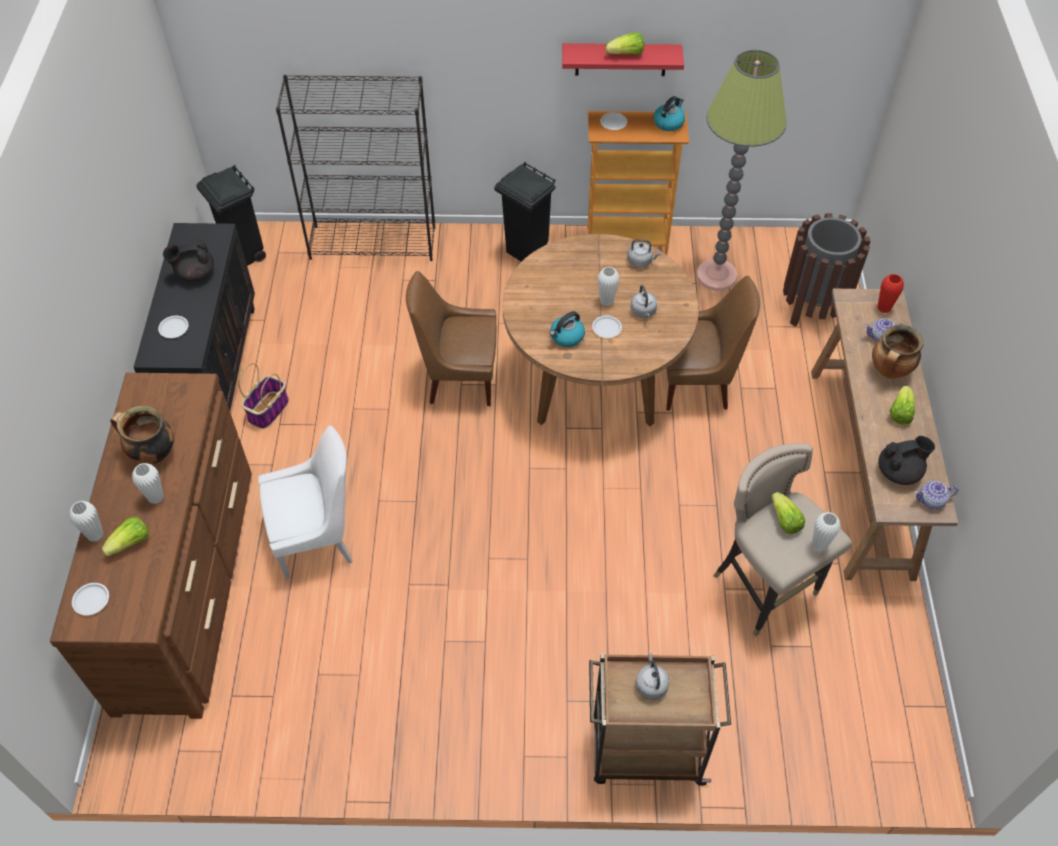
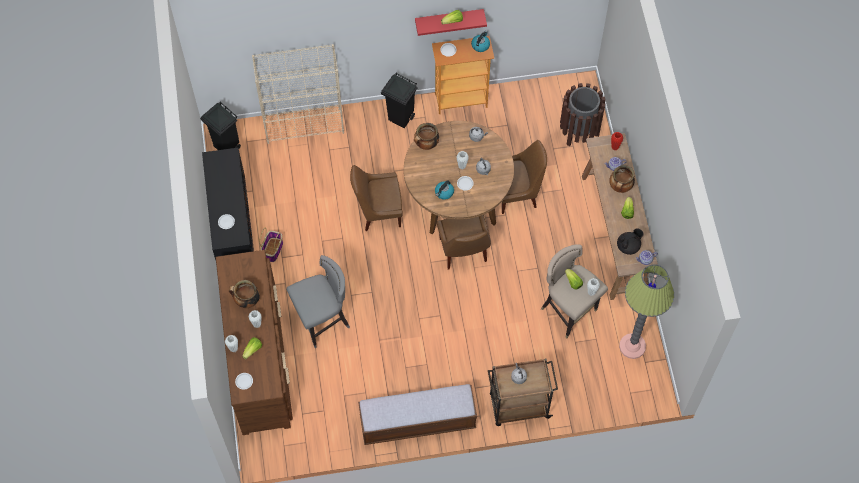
camera: 10 degrees left, 10 degrees up
black teapot [163,239,214,281] -> none
white chair [258,426,353,579] -> grey stool [286,255,350,348]
black bookcase [276,75,435,261] -> beige bookcase [252,44,344,144]
floor lamp [696,50,787,291] -> floor lamp moved to [619,264,674,359]
none -> bench [358,384,477,445]
none -> cooking pot [414,123,439,150]
none -> brown chair [437,215,491,270]

